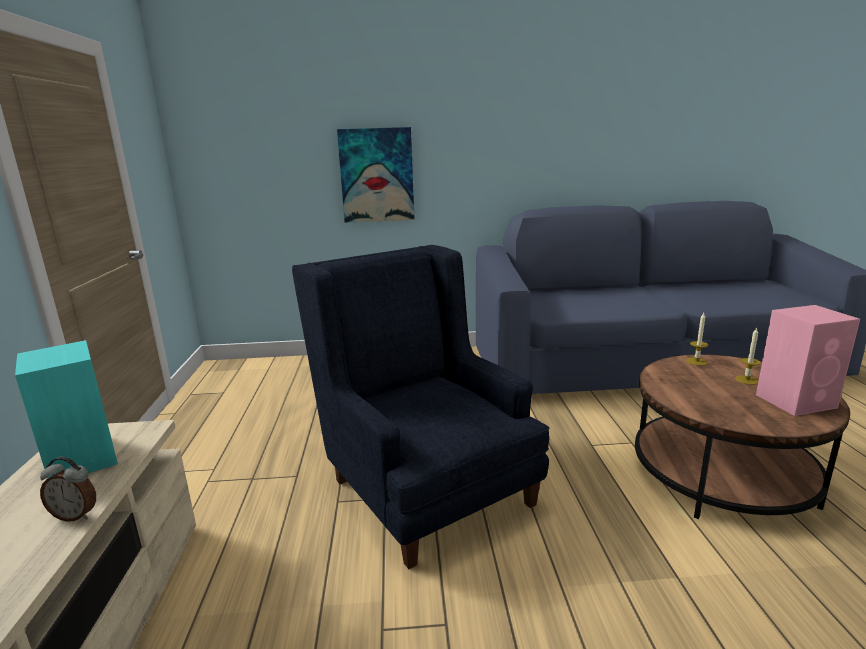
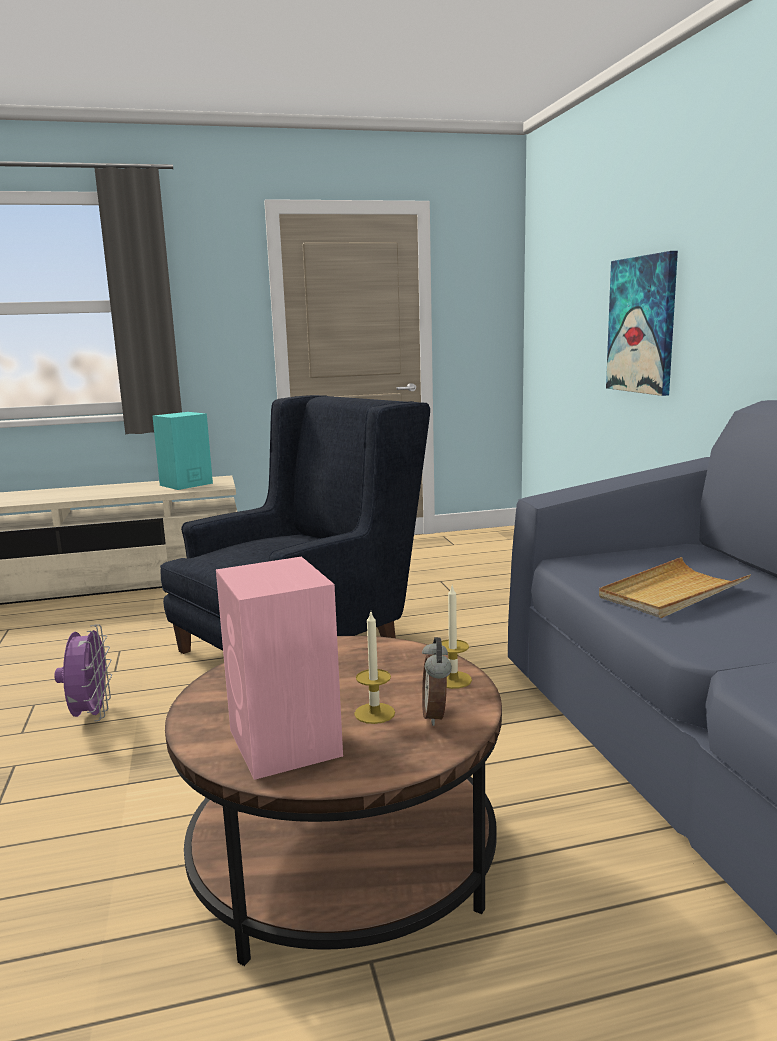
camera: 80 degrees right, 5 degrees down
alarm clock [40,457,96,522] -> alarm clock moved to [422,637,452,726]
none -> purple fan [54,624,112,721]
none -> beige tray [599,557,751,618]

